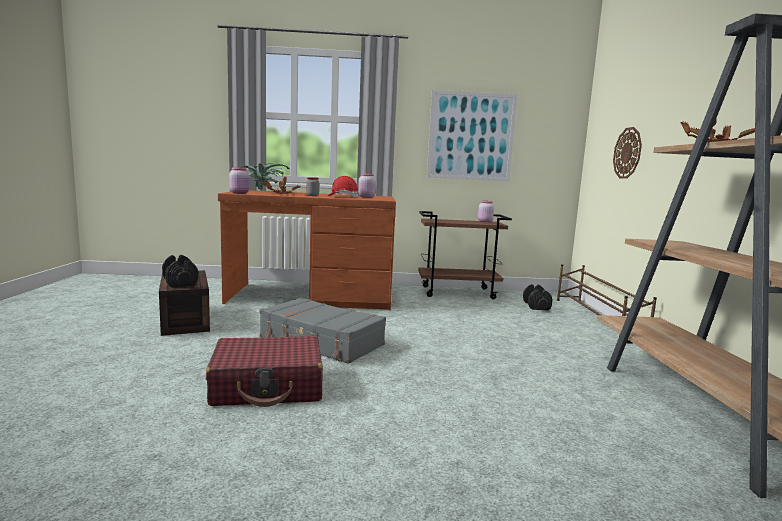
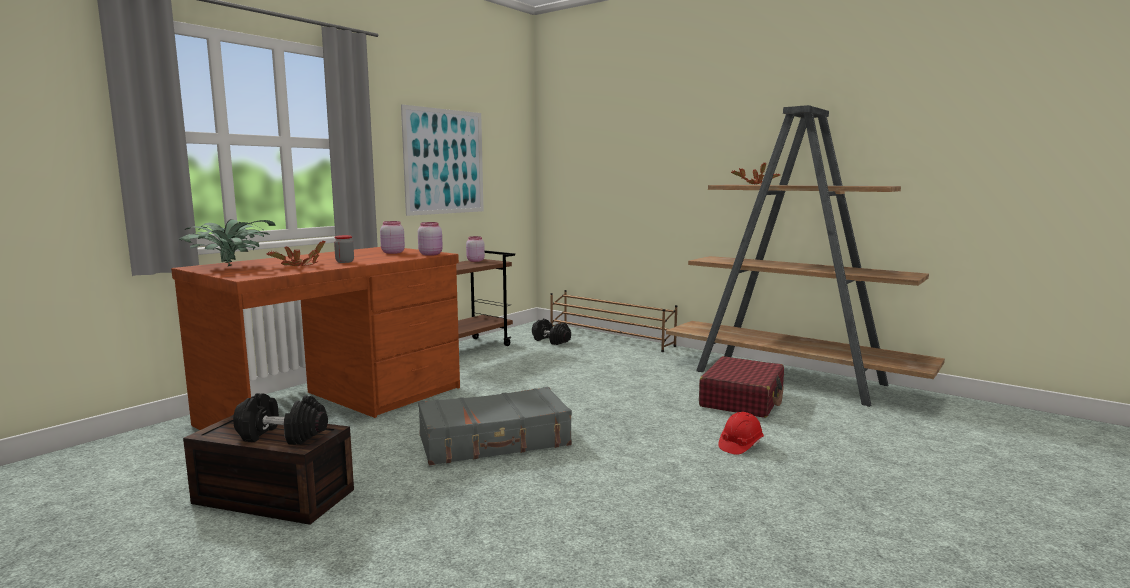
camera: 50 degrees left, 0 degrees up
red suitcase [206,336,323,407] -> red suitcase moved to [699,356,784,418]
pink jar [229,167,249,194] -> pink jar moved to [418,222,443,256]
red hard hat [328,176,359,197] -> red hard hat moved to [718,412,764,455]
wall clock [613,127,642,179] -> none

